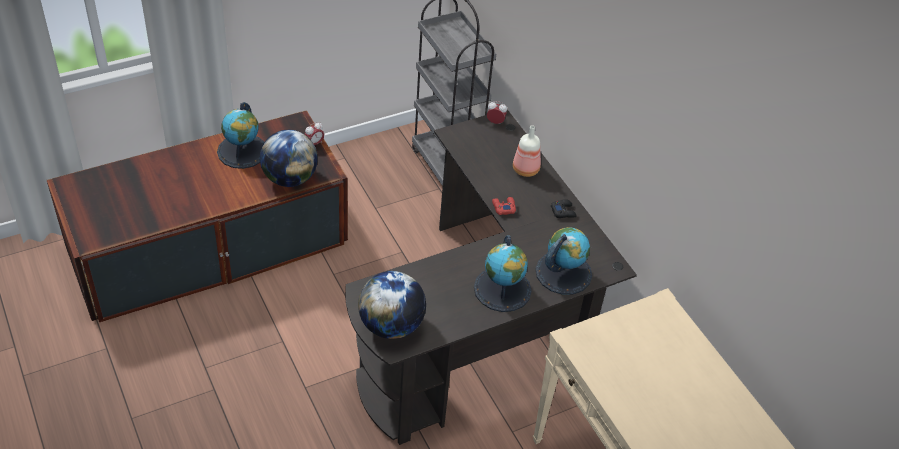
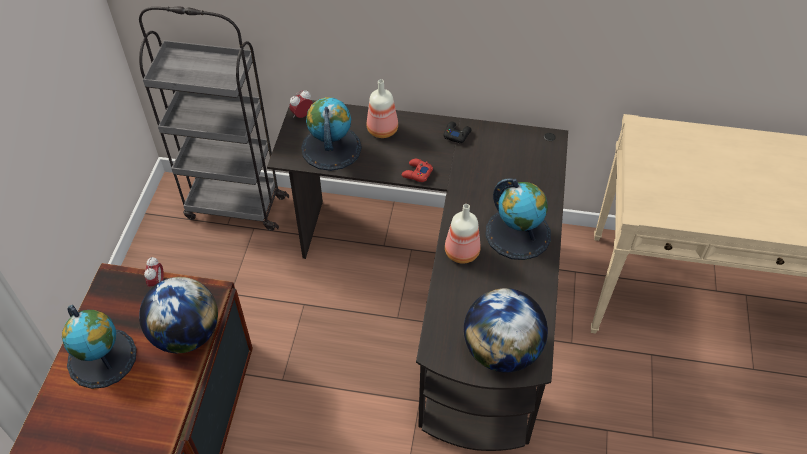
camera: 50 degrees left, 5 degrees up
globe [536,227,592,295] -> globe moved to [301,97,362,171]
none -> bottle [445,204,480,263]

